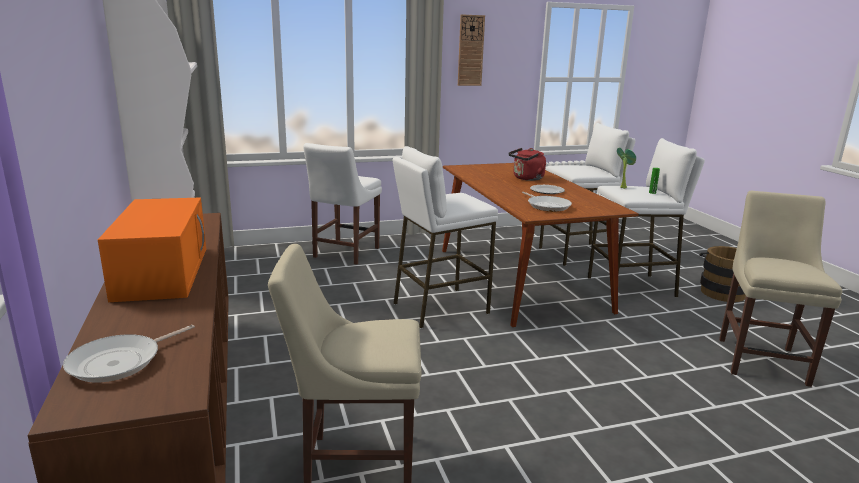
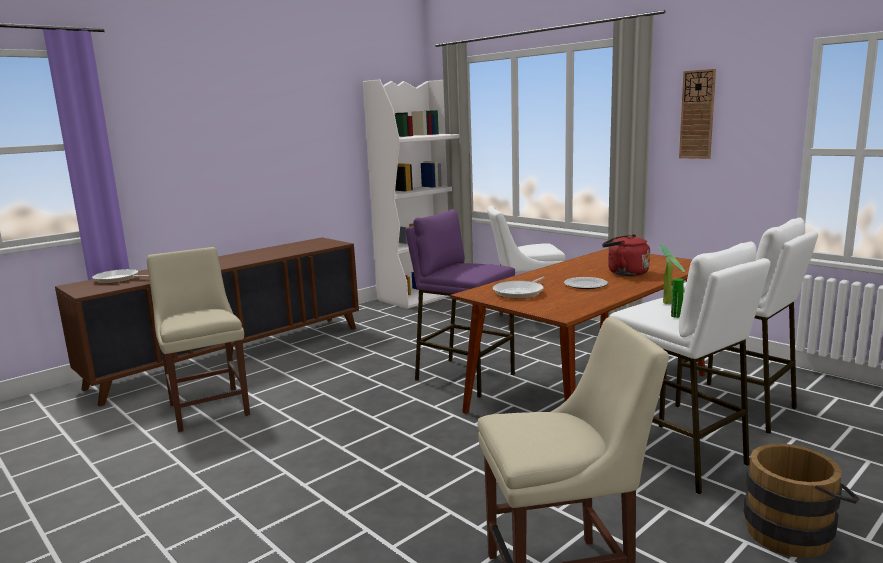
camera: 65 degrees right, 5 degrees down
orange microwave [98,197,206,302] -> none
white stool [393,146,498,329] -> purple stool [405,209,515,398]

